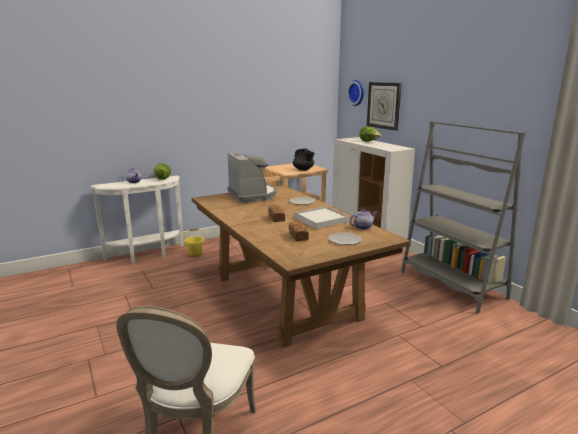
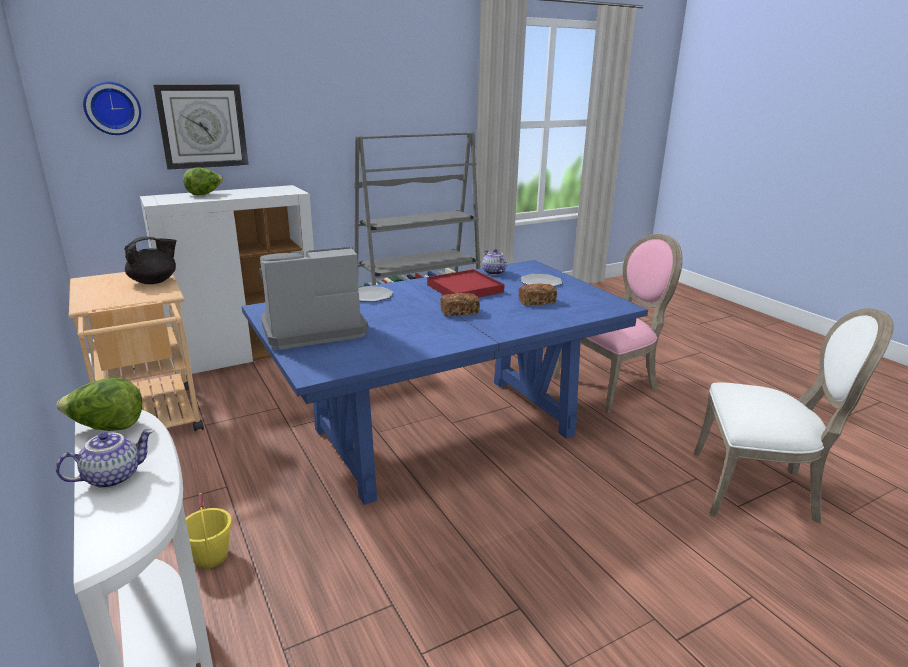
camera: 90 degrees left, 5 degrees up
brown dining table [192,185,411,347] -> blue dining table [242,260,648,505]
white tray [295,206,349,229] -> red tray [427,269,505,298]
none -> pink chair [553,234,683,413]

